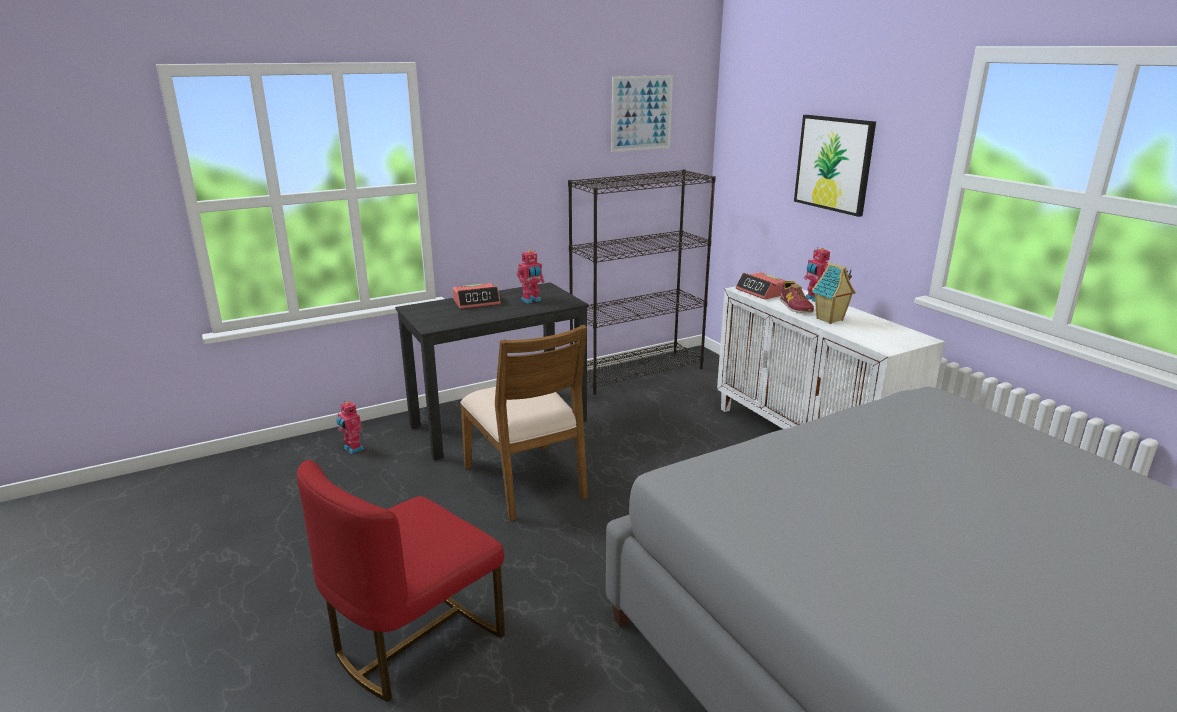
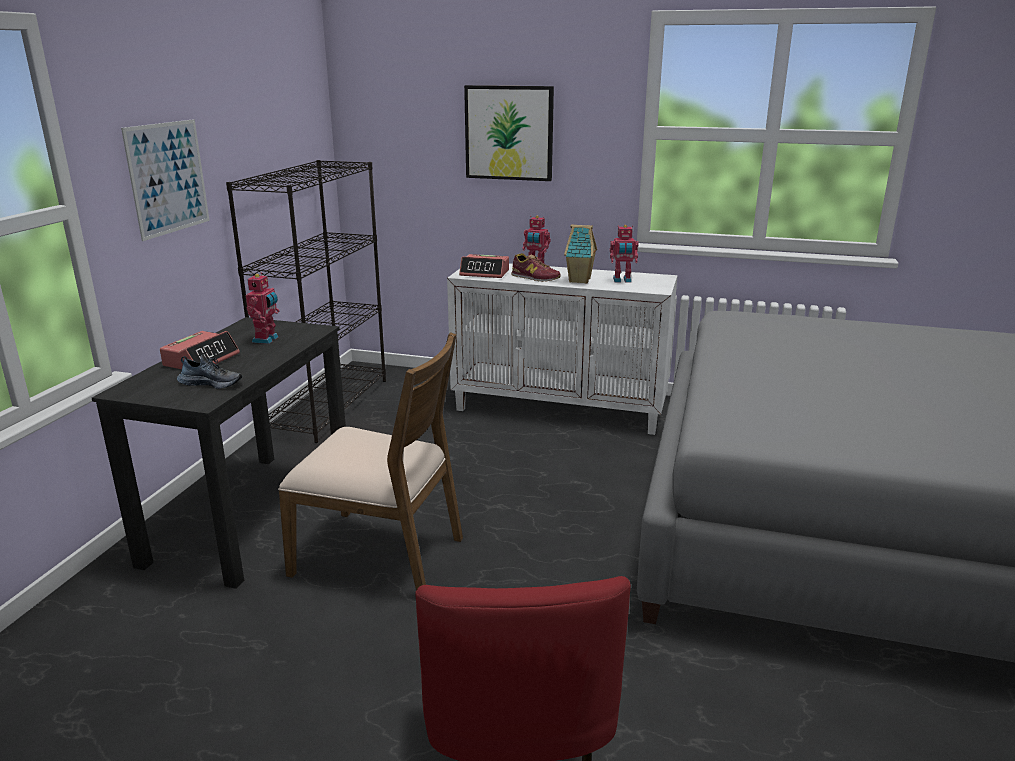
camera: 45 degrees left, 0 degrees up
toy robot [337,401,364,454] -> toy robot moved to [610,225,639,282]
picture [611,75,673,152] -> picture moved to [121,119,210,241]
none -> shoe [177,355,242,389]

